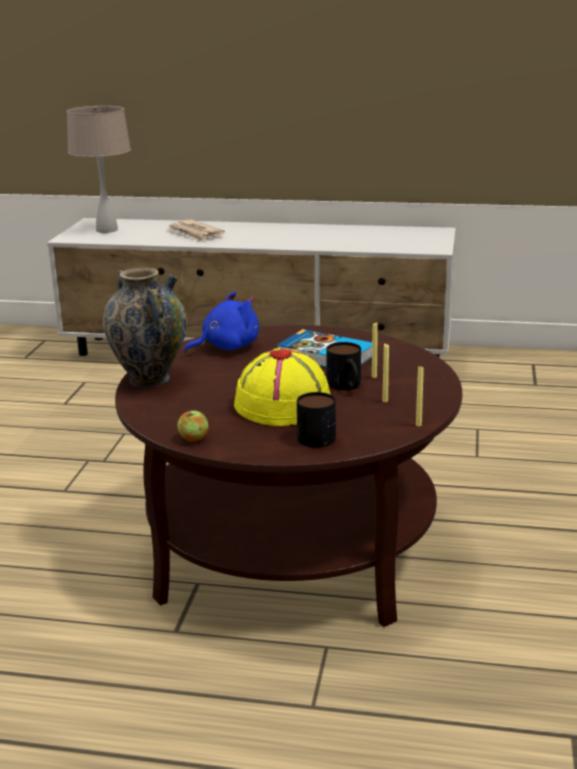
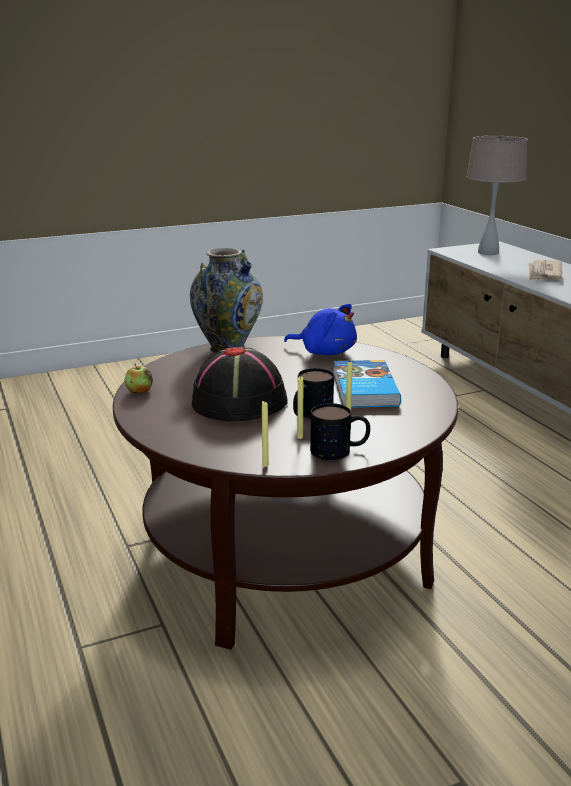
camera: 55 degrees right, 0 degrees up
yellow hat [234,348,331,426] -> black hat [192,347,288,421]
mug [297,392,336,447] -> mug moved to [310,403,370,460]

